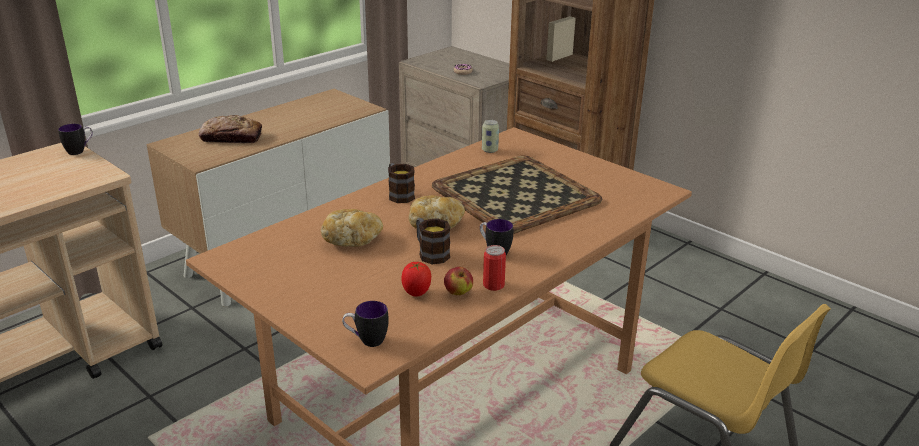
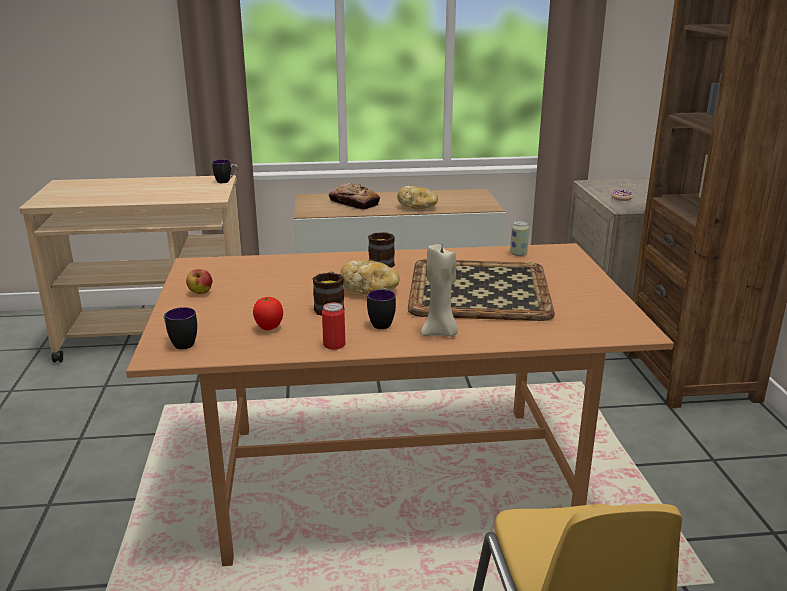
camera: 40 degrees right, 5 degrees down
bread [321,209,383,247] -> bread moved to [397,186,438,209]
apple [444,267,473,295] -> apple moved to [186,269,212,294]
none -> beige candle [421,244,458,337]

